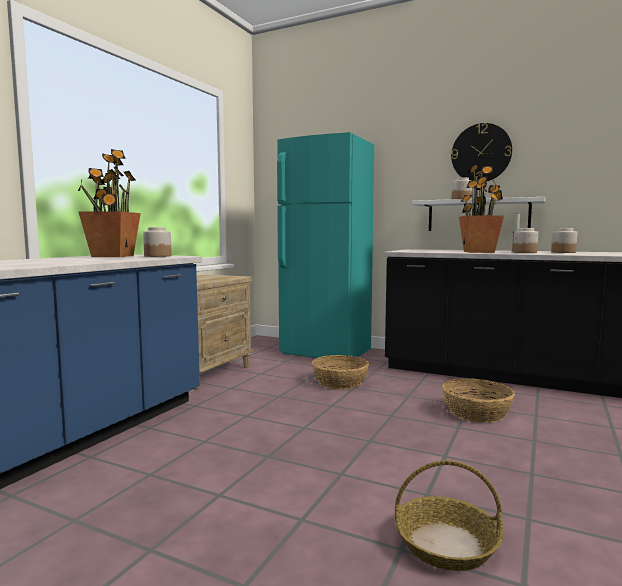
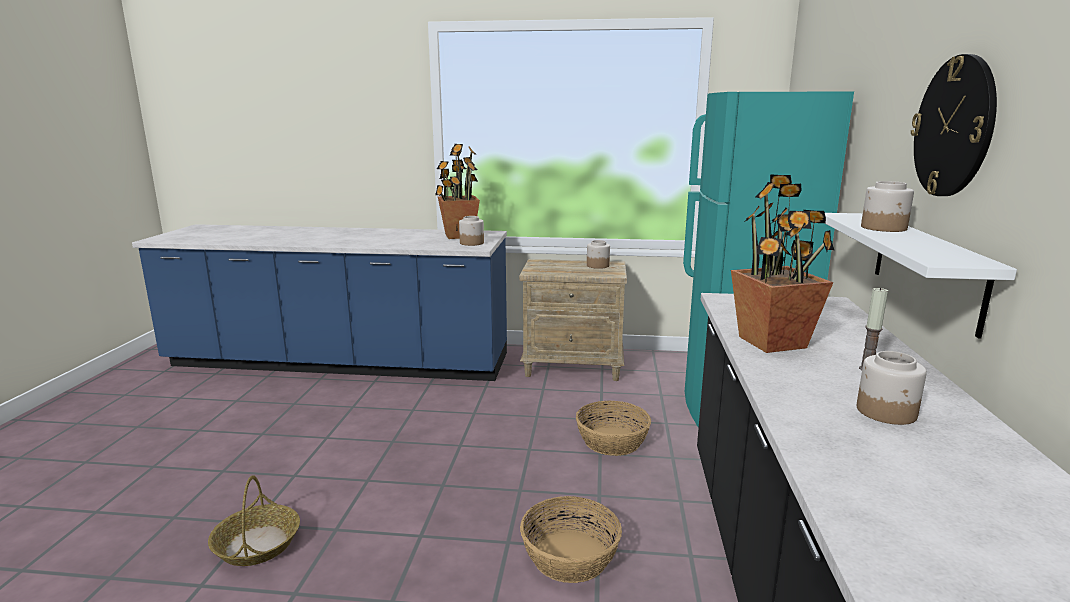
camera: 70 degrees right, 10 degrees up
jar [513,228,538,253] -> jar moved to [587,240,610,269]

